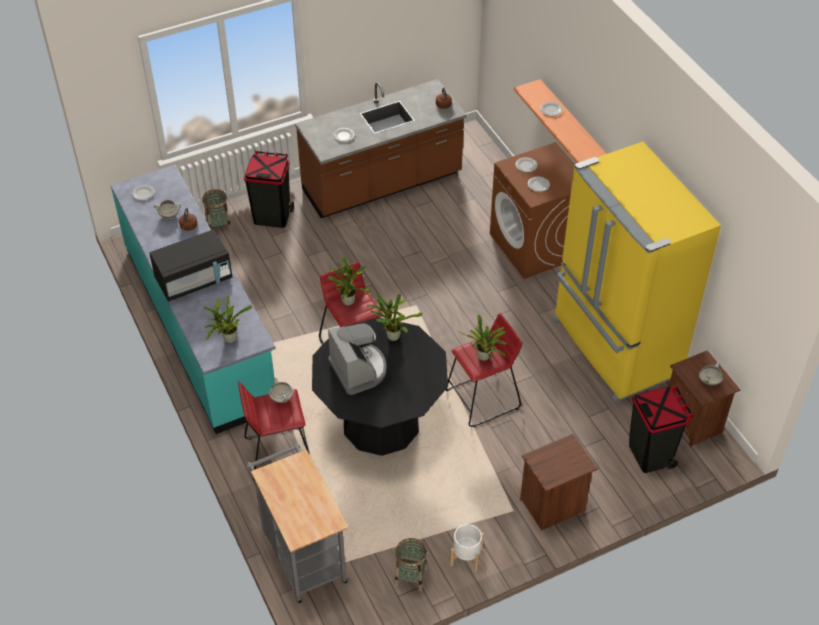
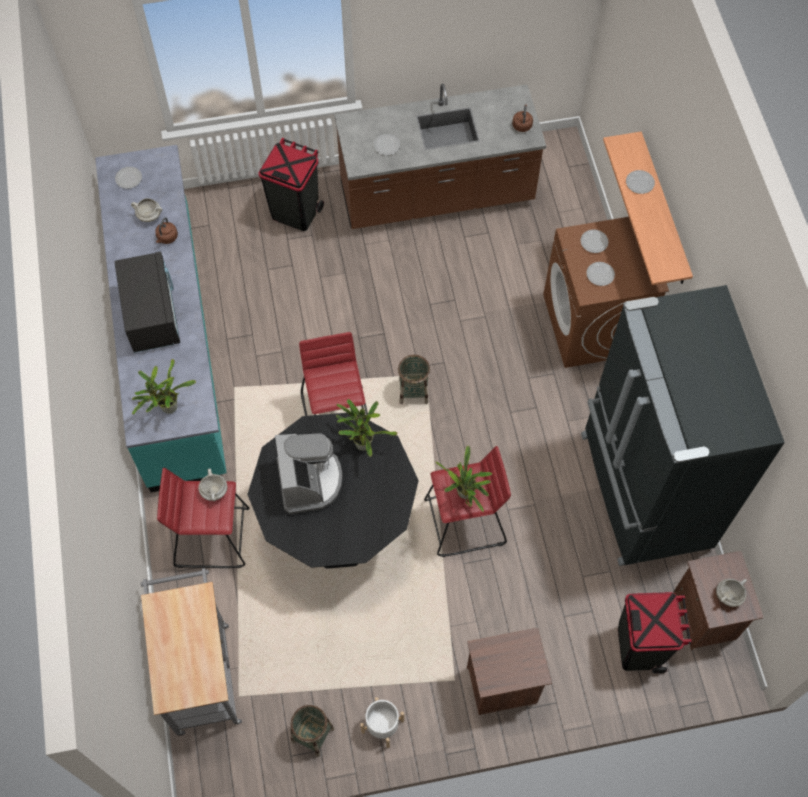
camera: 15 degrees right, 15 degrees up
black microwave [149,230,232,302] -> black microwave turned 90 degrees counterclockwise [114,251,180,353]
basket [202,189,232,232] -> basket moved to [398,355,430,404]
potted plant [328,256,371,306] -> none
yellow fridge [553,142,721,402] -> black fridge [581,285,785,566]

